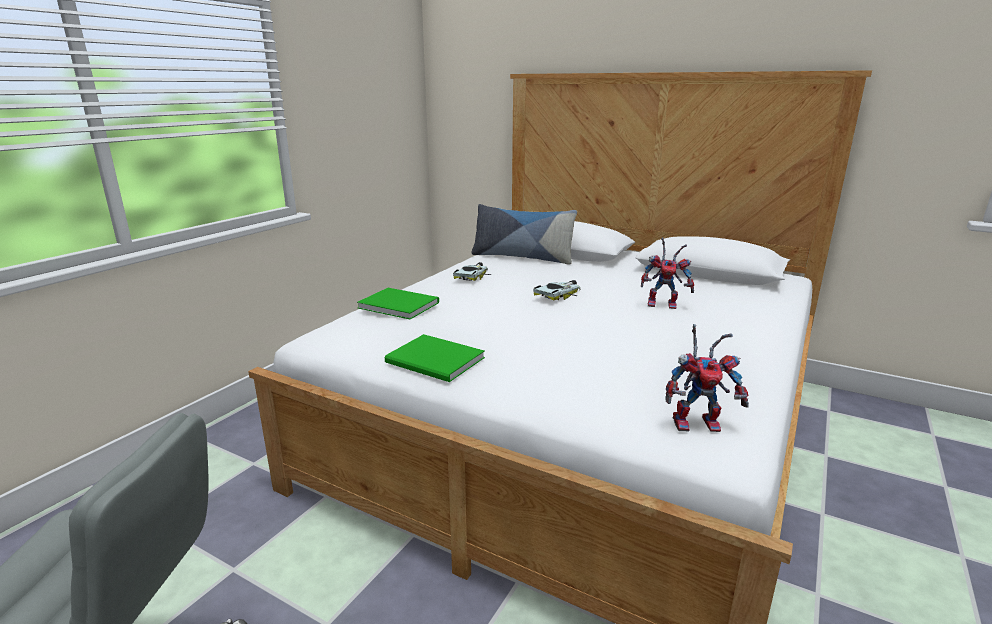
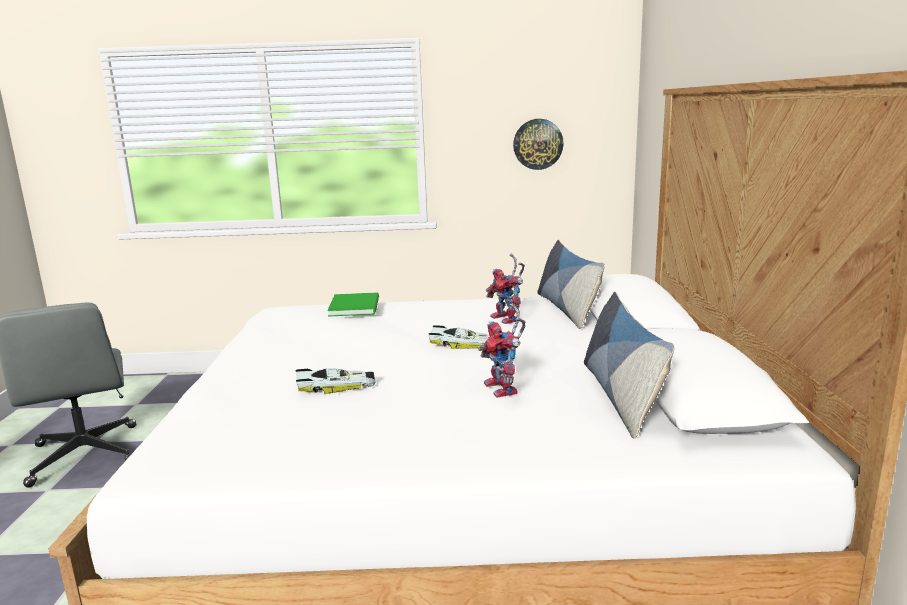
camera: 60 degrees right, 5 degrees down
green book [385,334,485,382] -> none
toy car [453,262,491,281] -> toy car moved to [295,368,376,394]
toy robot [665,324,749,432] -> toy robot moved to [486,254,525,324]
none -> wall clock [513,119,564,170]
none -> pillow [584,292,674,439]

